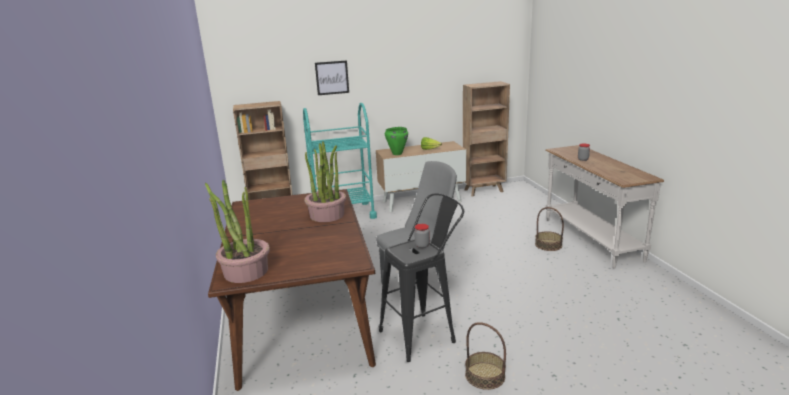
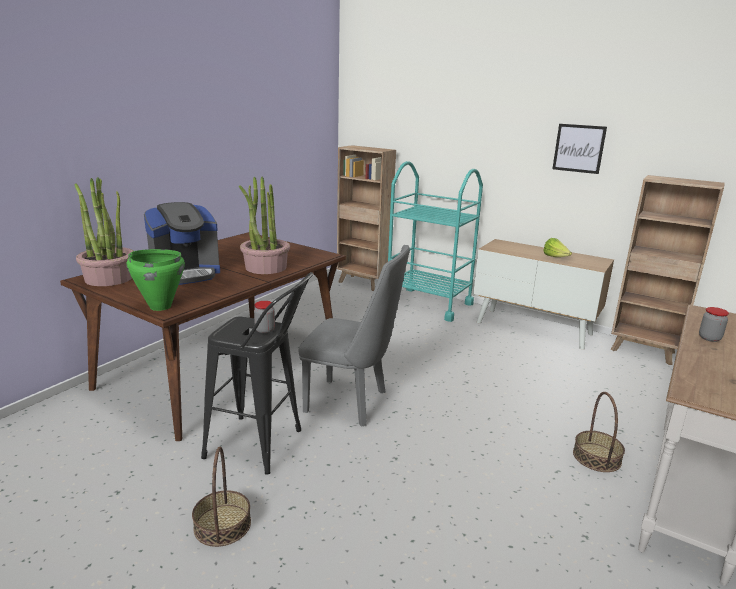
camera: 45 degrees right, 0 degrees up
picture [315,60,349,95] -> picture moved to [552,124,607,174]
green cooking pot [385,127,408,155] -> green cooking pot moved to [127,249,185,311]
none -> coffee machine [144,202,220,285]

